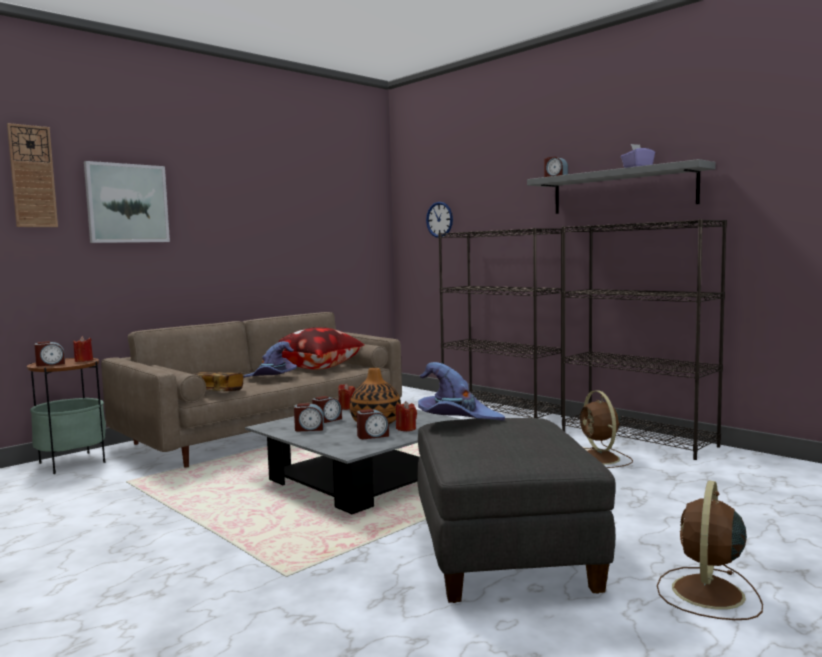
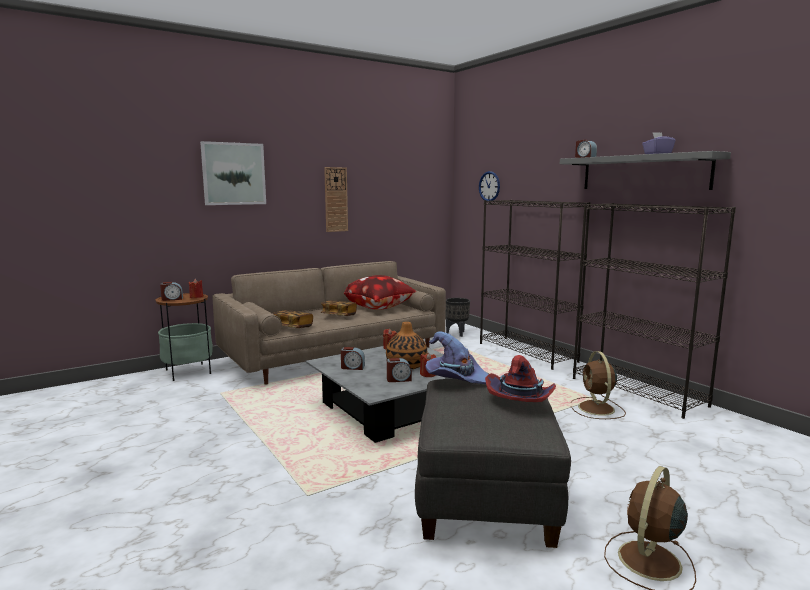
camera: 10 degrees right, 5 degrees up
wall clock [7,123,58,227] -> wall clock moved to [324,167,348,232]
purple hat [243,341,297,378] -> book [321,300,357,316]
alarm clock [312,396,342,423] -> none
none -> black planter [446,298,470,337]
none -> red hat [485,355,556,402]

